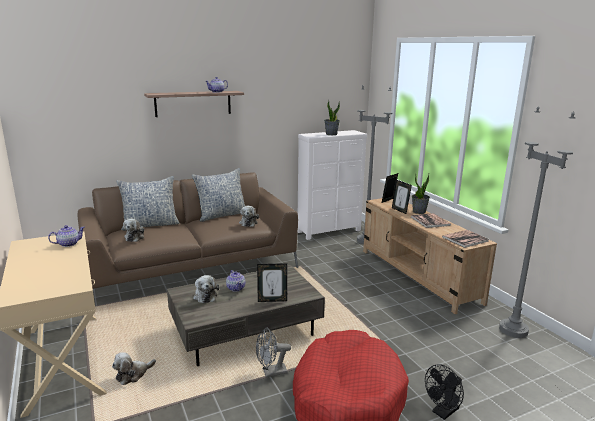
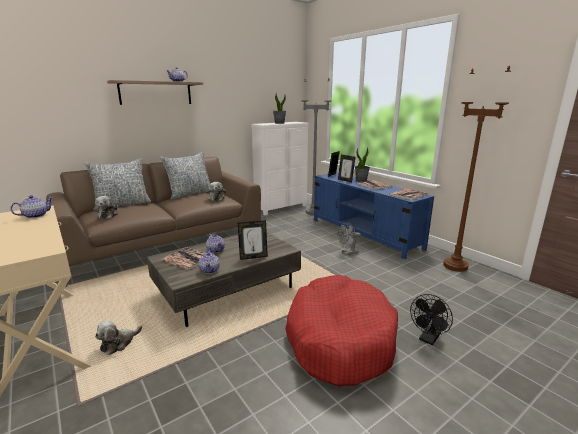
camera: 10 degrees left, 0 degrees up
plush toy [193,275,219,303] -> book [161,247,206,270]
grey fan [256,327,291,377] -> grey fan moved to [338,222,361,255]
beige tv stand [363,198,497,314] -> blue tv stand [314,172,434,259]
grey floor lamp [499,106,576,338] -> brown floor lamp [443,66,511,272]
none -> teapot [199,251,220,274]

